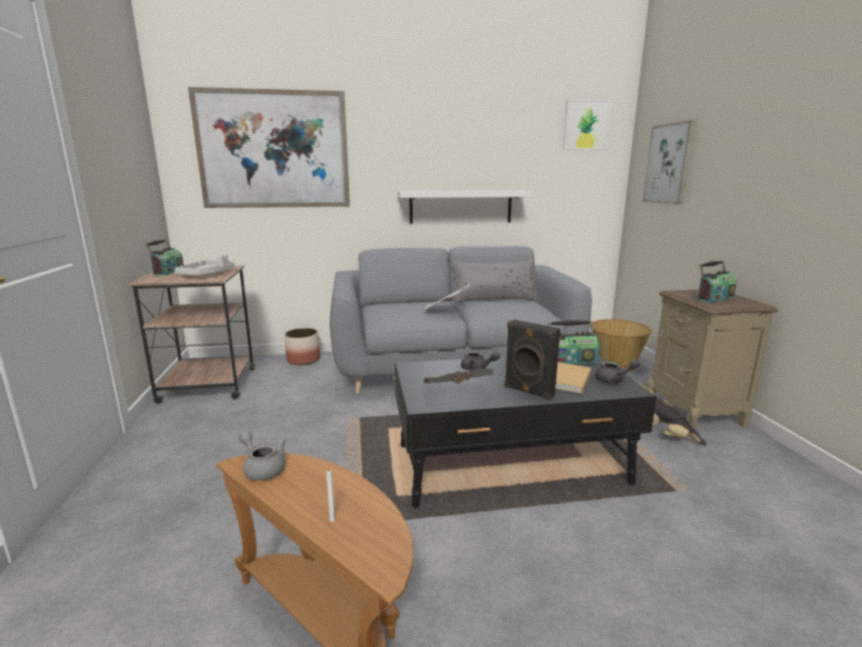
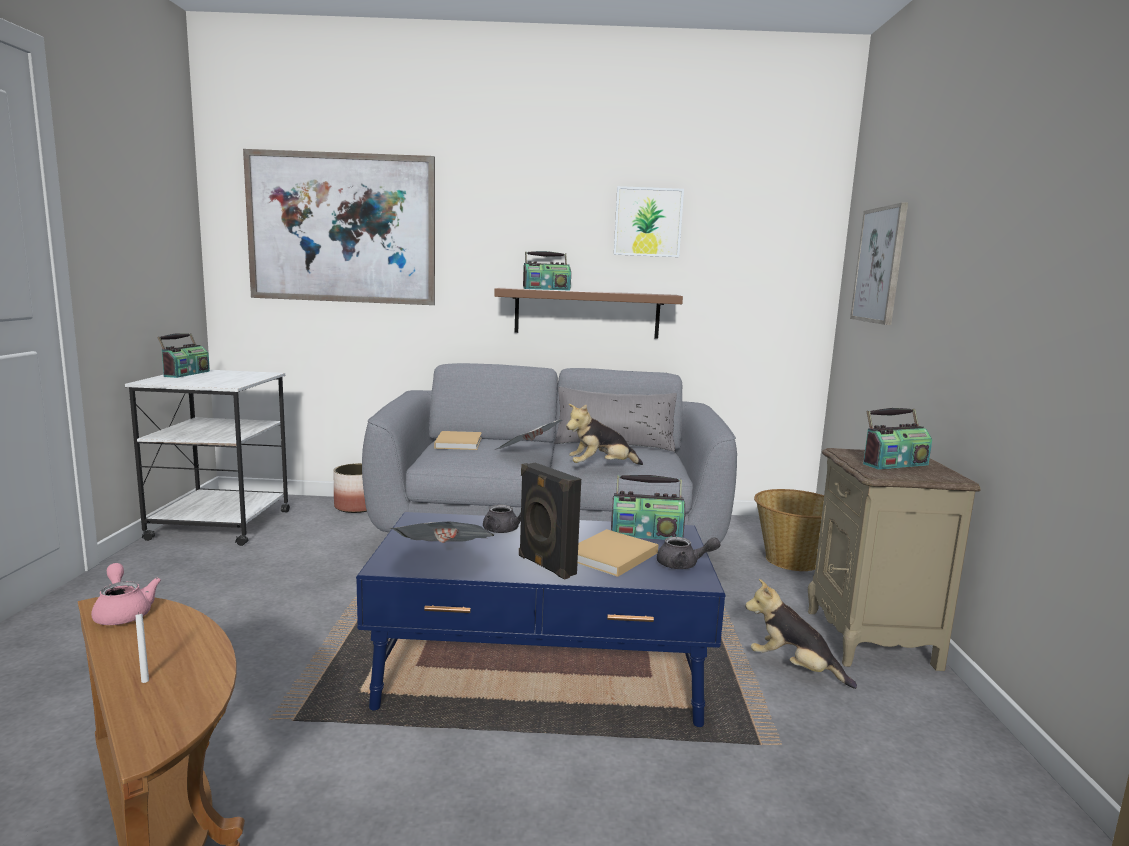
camera: 10 degrees right, 5 degrees down
brown cart [129,265,255,404] -> white cart [125,370,290,546]
grey tray [174,255,235,276] -> none
grey teapot [239,430,286,480] -> pink teapot [91,563,161,625]
black coffee table [394,355,657,508] -> blue coffee table [356,512,726,727]
white shelf [397,190,532,224] -> brown shelf [494,288,683,339]
picture [563,99,612,150] -> picture moved to [614,186,684,257]
none -> beige book [434,431,482,450]
none -> radio [523,251,571,291]
none -> plush toy [566,404,643,465]

